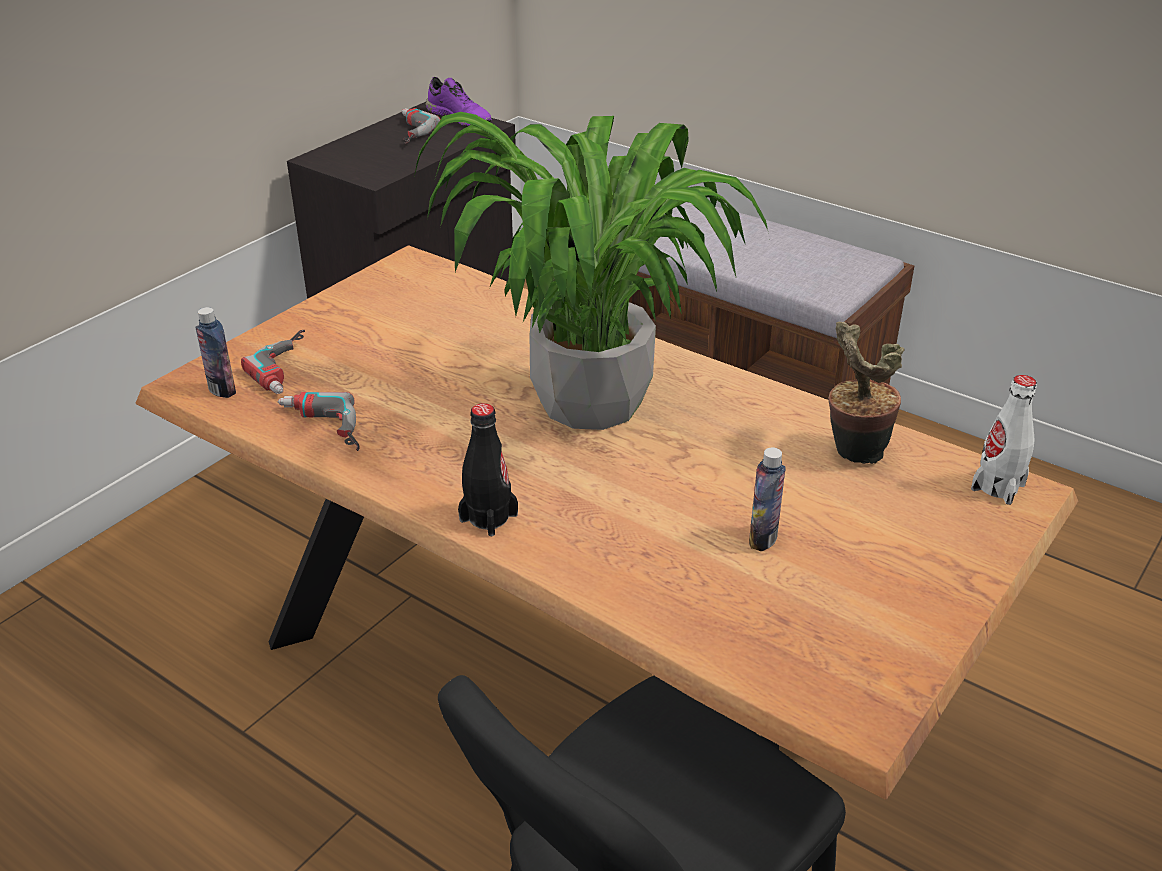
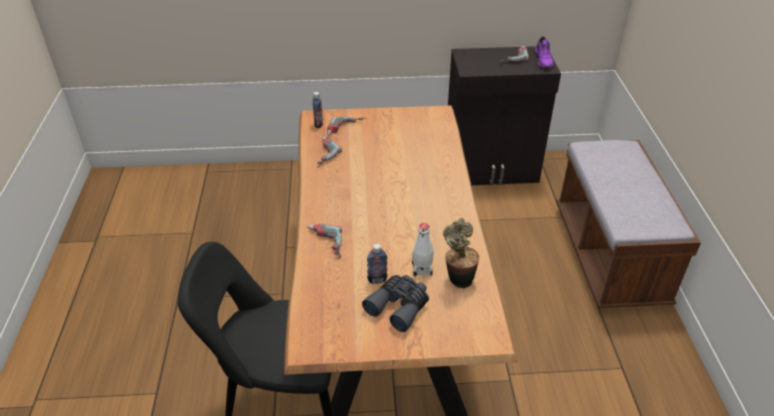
camera: 50 degrees right, 5 degrees up
potted plant [414,112,771,430] -> none
black bottle [458,403,518,536] -> none
white bottle [971,375,1037,505] -> white bottle moved to [412,223,434,276]
none -> power drill [307,224,342,259]
none -> grey binoculars [362,275,429,332]

